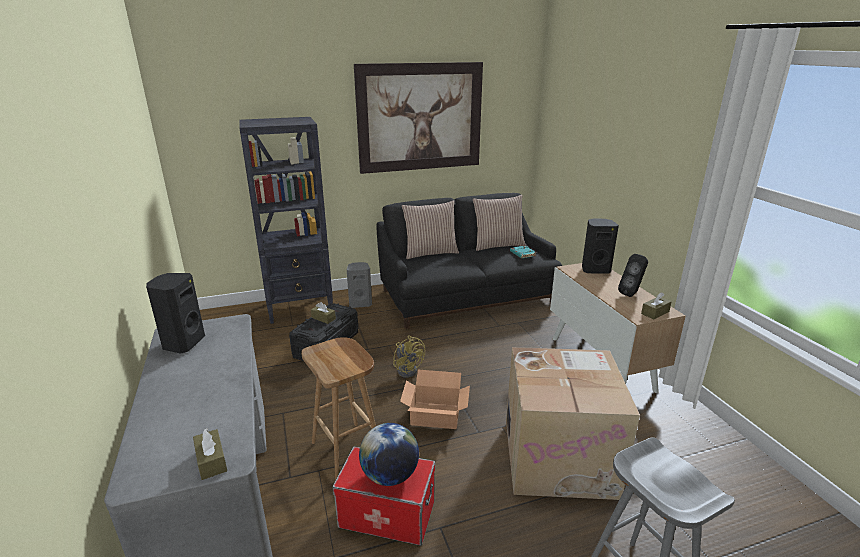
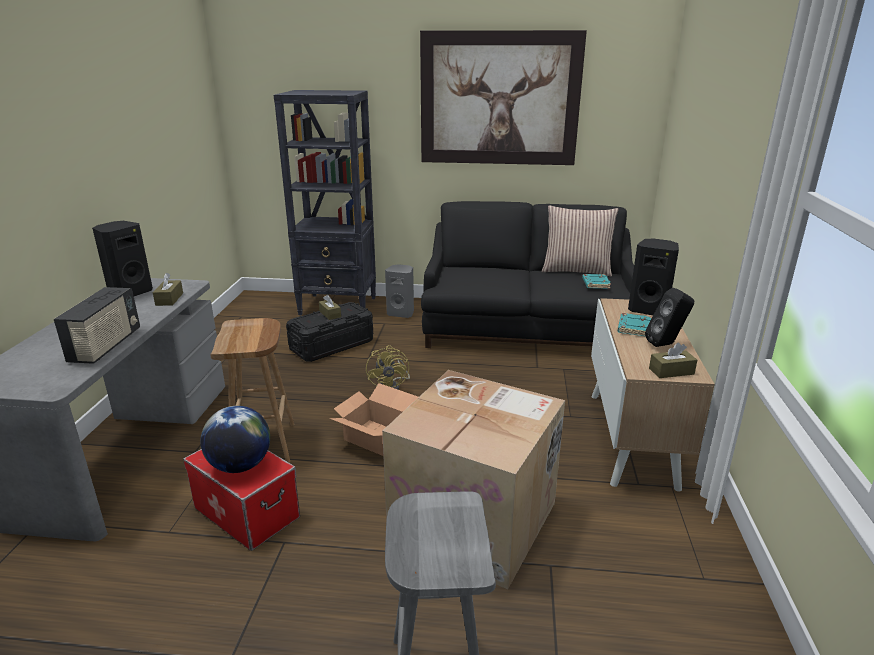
camera: 25 degrees right, 0 degrees up
brown tissue box [193,428,227,480] -> brown tissue box moved to [153,273,183,306]
pillow [402,201,459,259] -> none
none -> radio [54,287,140,364]
none -> turquoise book [618,313,652,336]

